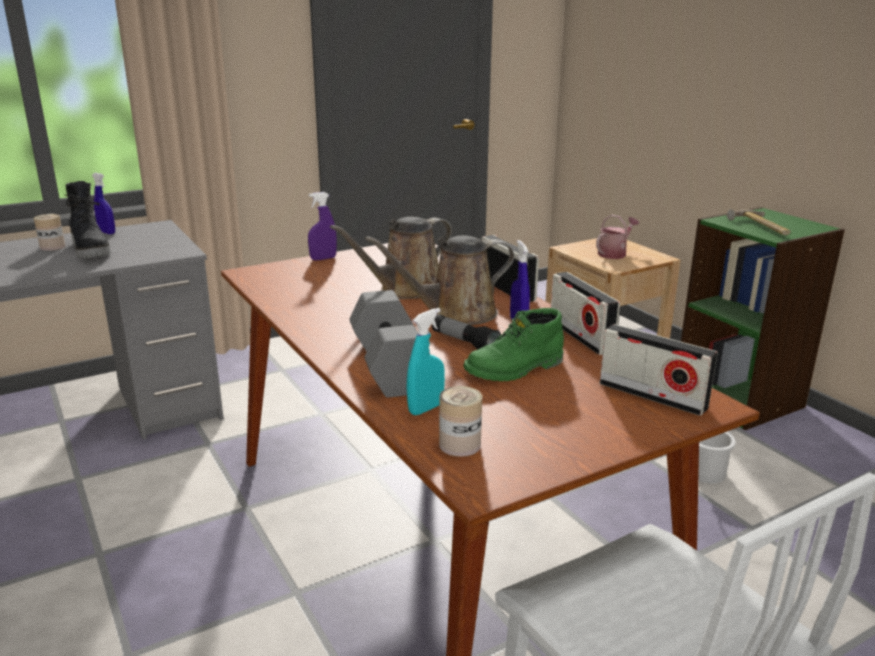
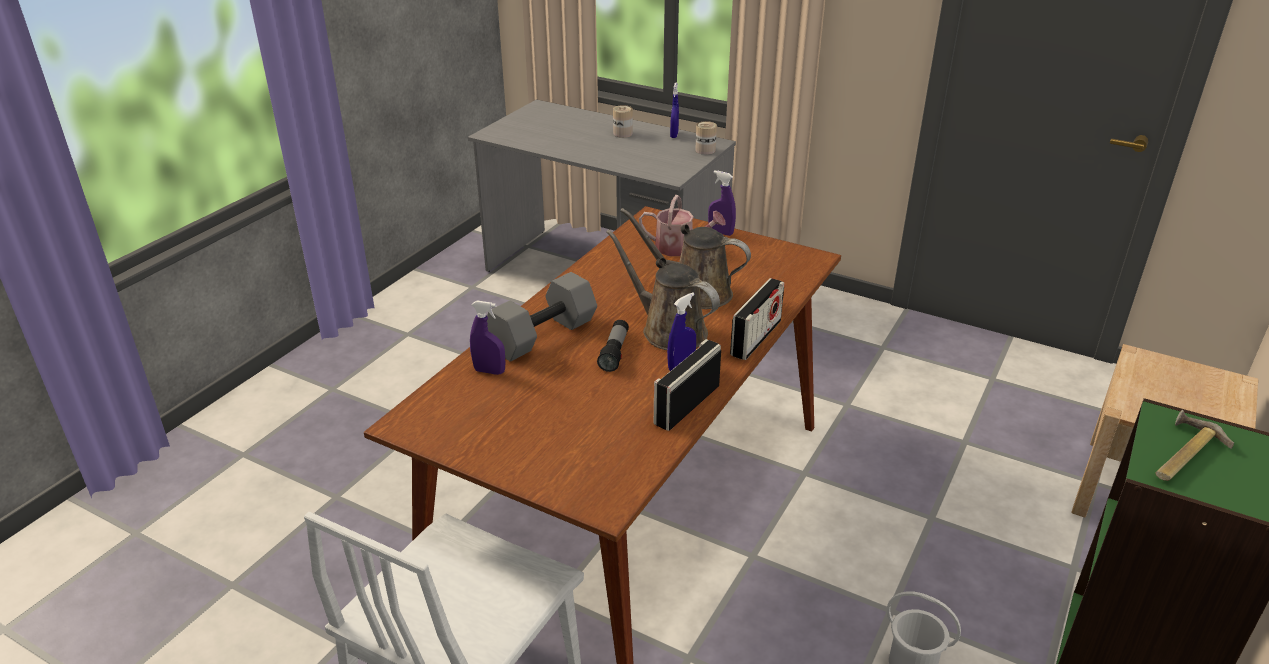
camera: 60 degrees right, 10 degrees up
black boot [65,181,111,259] -> none
turquoise spray bottle [406,308,445,415] -> purple spray bottle [470,301,505,375]
can [439,386,482,457] -> can moved to [695,121,717,155]
green boot [464,308,564,381] -> none
watering can [596,214,639,259] -> watering can moved to [639,195,726,256]
radio [600,324,718,416] -> none

